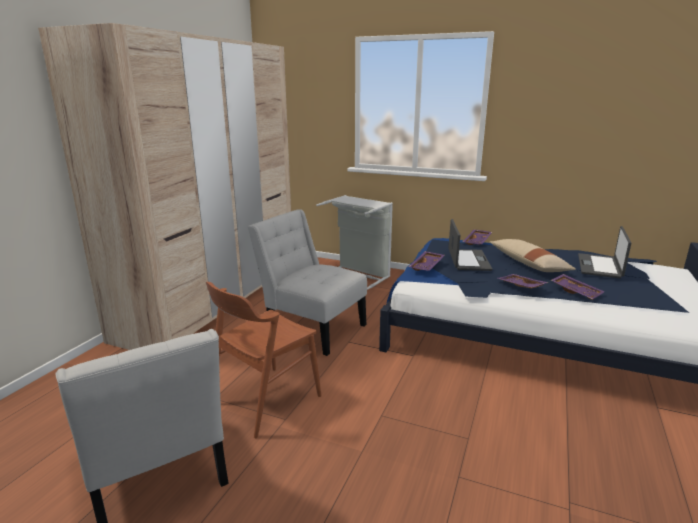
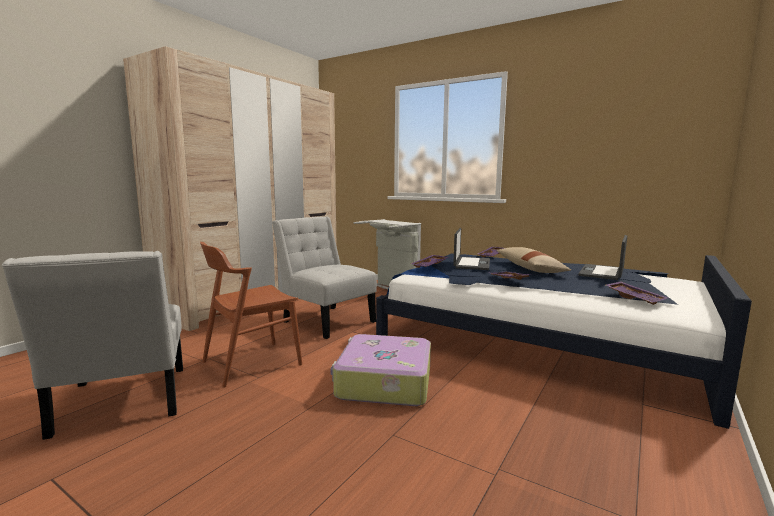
camera: 10 degrees right, 10 degrees down
purple tray [551,274,605,300] -> purple tray moved to [606,282,668,305]
none -> suitcase [330,334,431,406]

